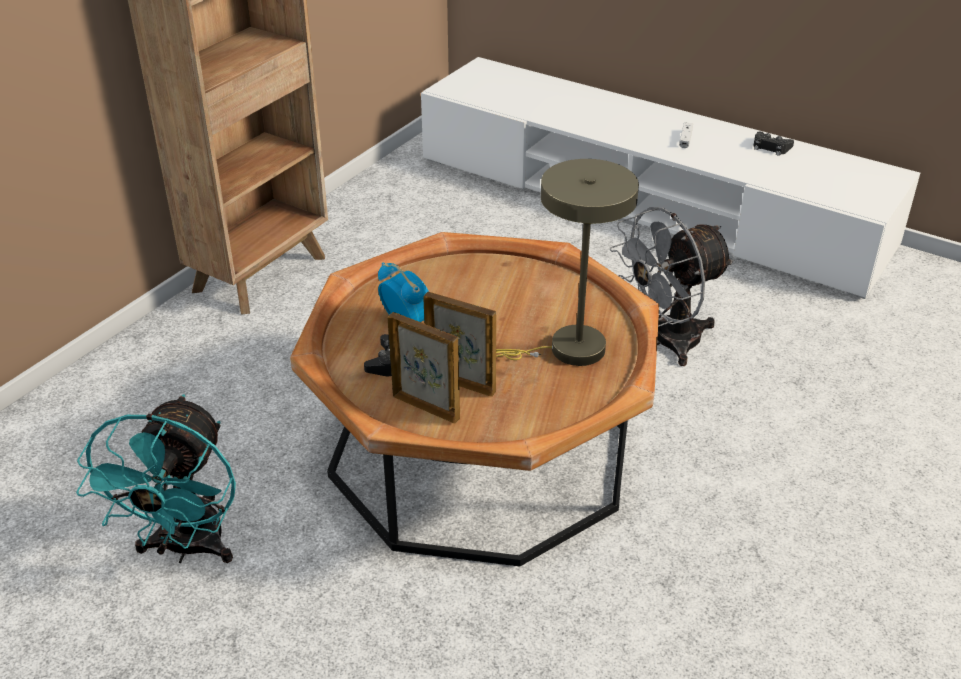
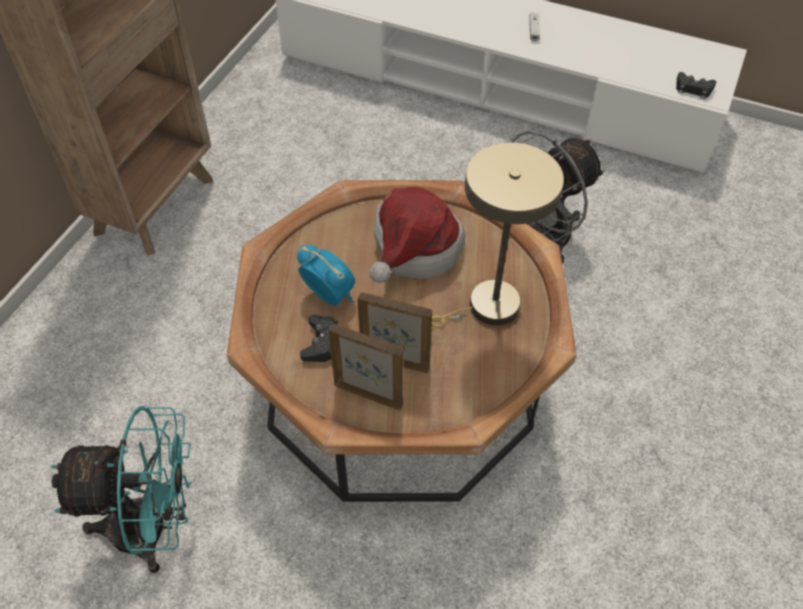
camera: 10 degrees left, 15 degrees up
turquoise fan [76,394,236,563] -> turquoise fan turned 90 degrees counterclockwise [51,406,192,573]
black game controller [753,131,794,156] -> black game controller moved to [676,72,716,100]
none -> hat [370,187,465,283]

